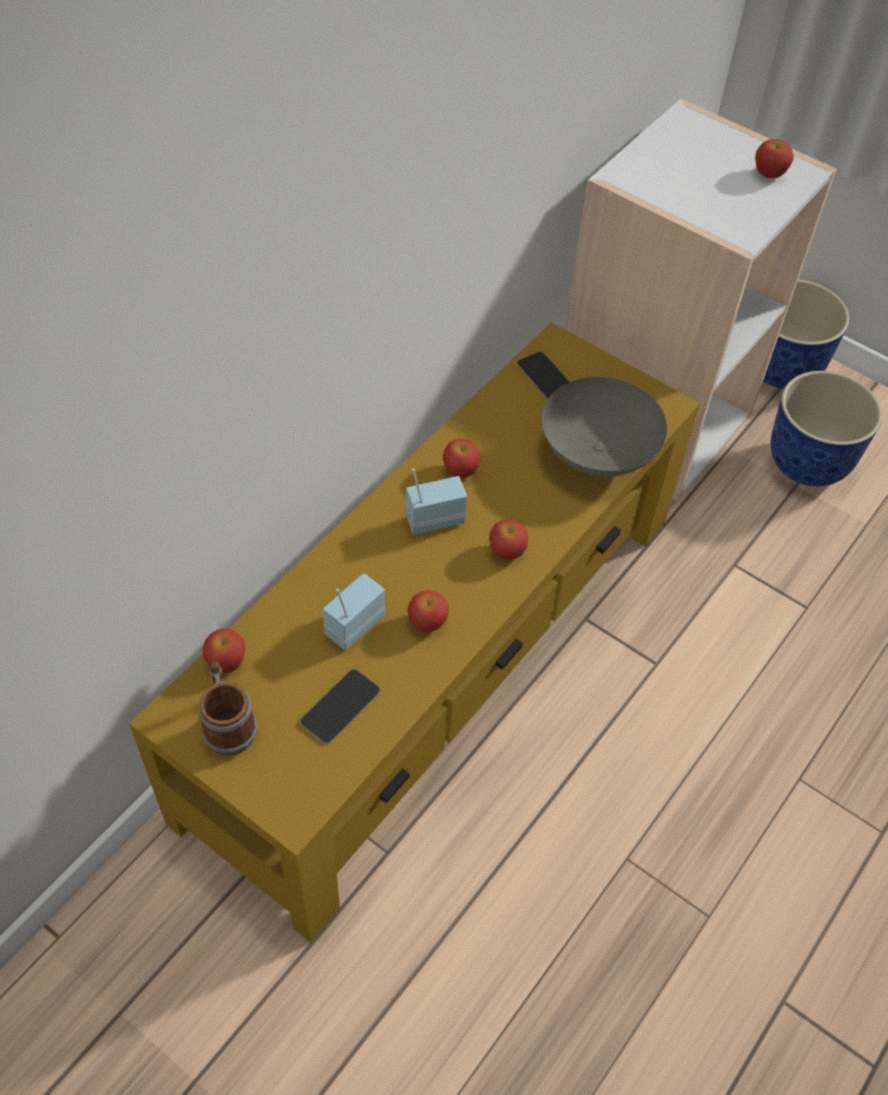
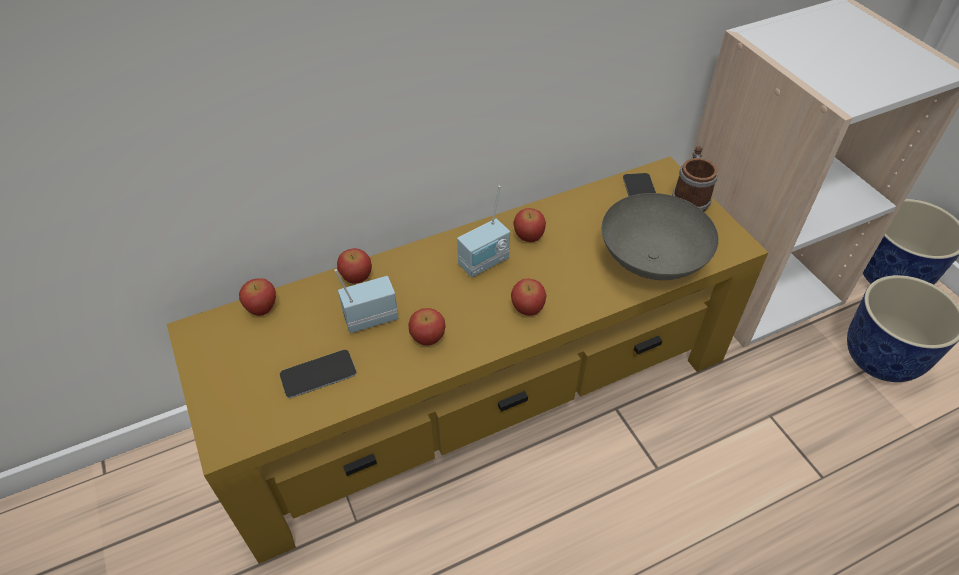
camera: 30 degrees right, 5 degrees down
mug [198,662,257,755] -> mug moved to [672,146,718,211]
radio [406,469,467,535] -> radio turned 135 degrees clockwise [457,186,510,278]
apple [755,139,794,178] -> apple moved to [337,248,372,284]

